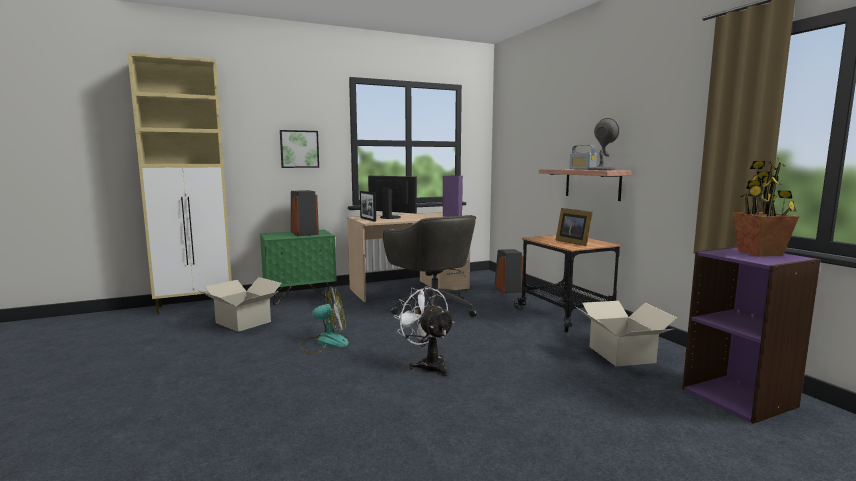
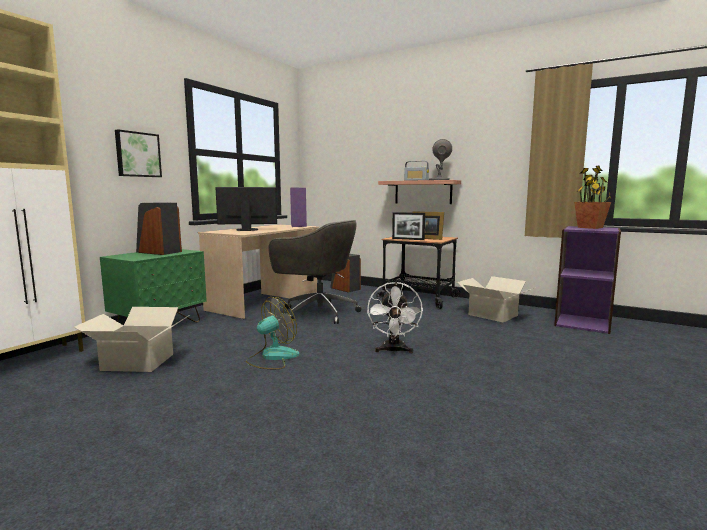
camera: 35 degrees left, 0 degrees up
picture frame [360,191,376,222] -> picture frame moved to [392,212,425,240]
white fan [395,286,454,376] -> white fan turned 105 degrees counterclockwise [367,282,423,354]

